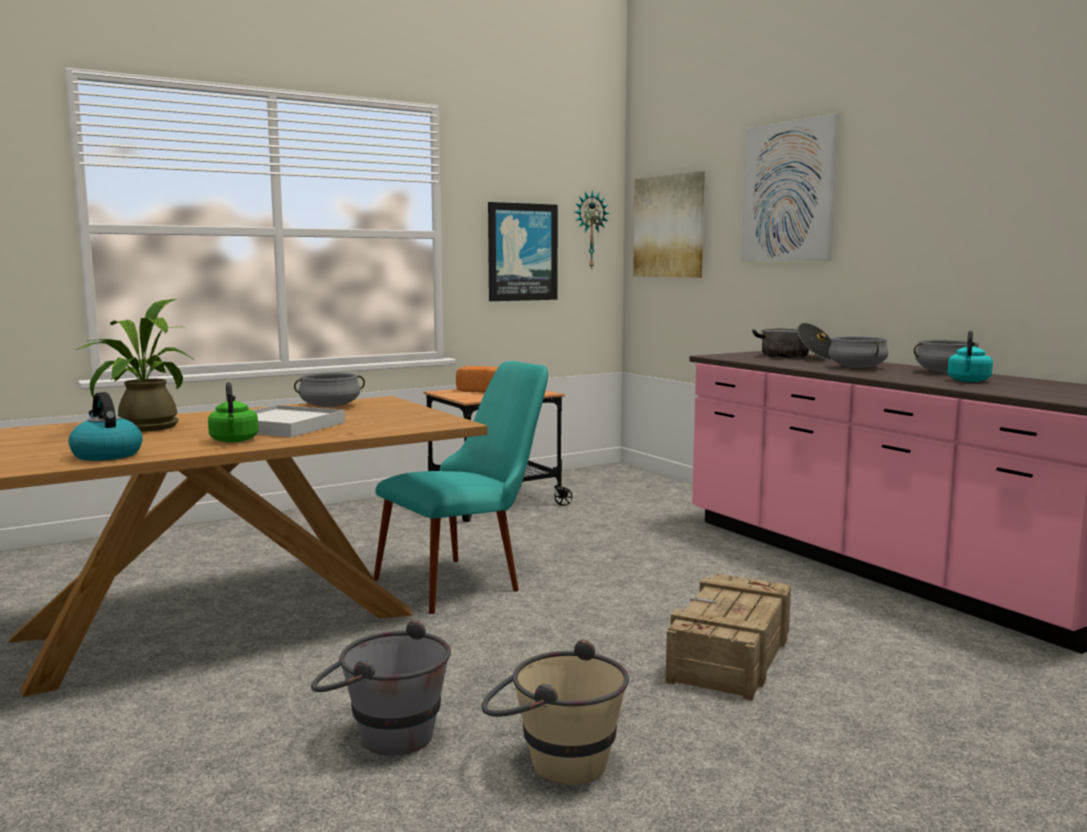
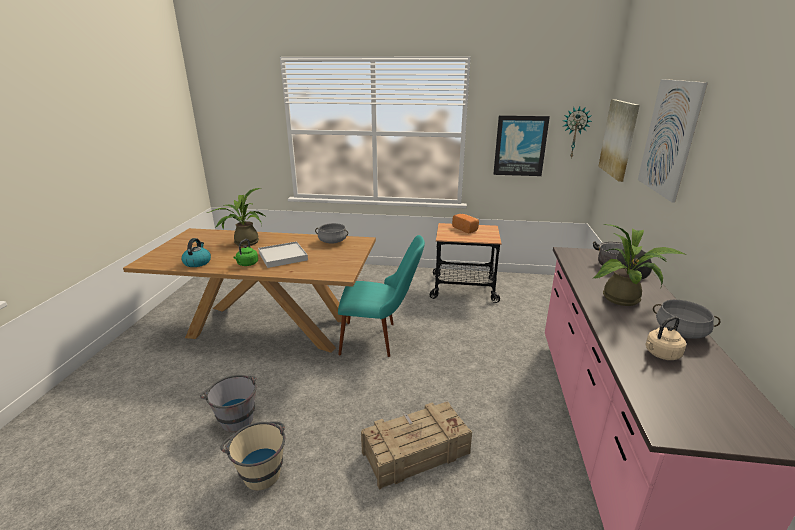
camera: 40 degrees right, 15 degrees up
grey cooking pot [828,336,888,368] -> potted plant [593,224,685,306]
turquoise kettle [947,330,993,382] -> beige kettle [645,316,686,360]

